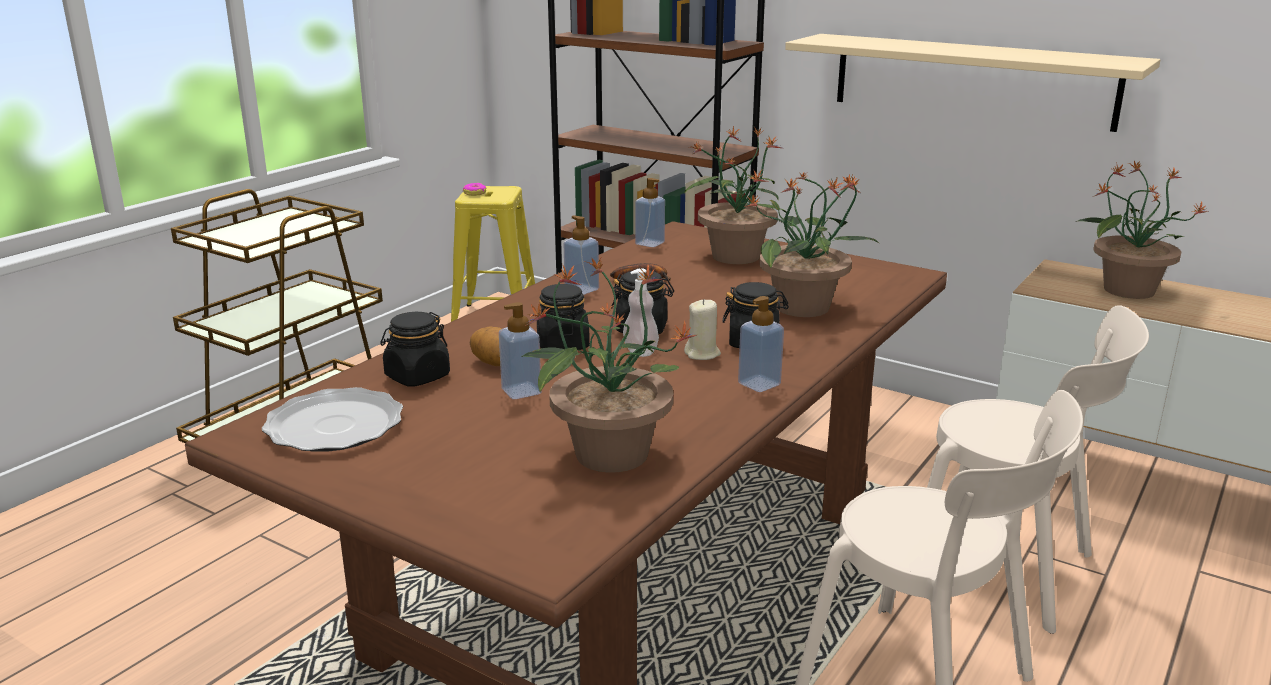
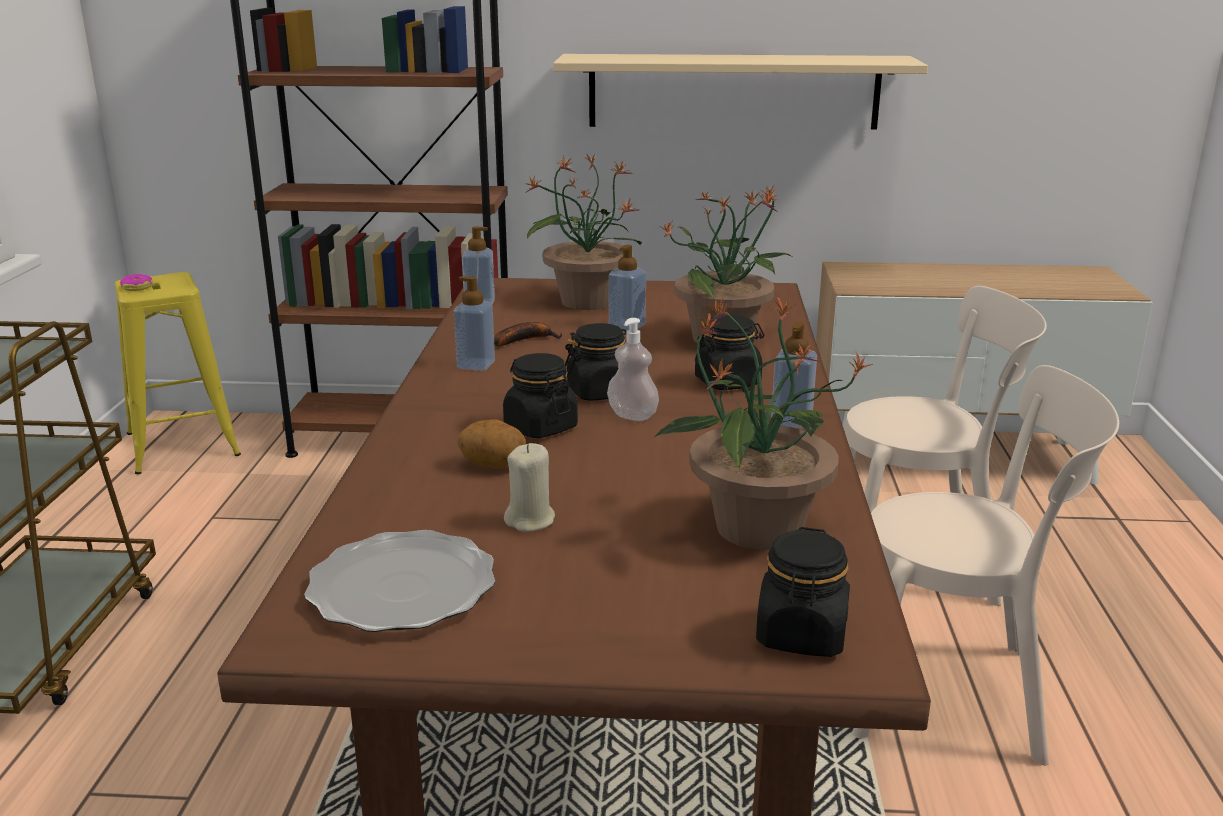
camera: 30 degrees left, 0 degrees up
black jar [380,312,450,386] -> black jar moved to [756,527,850,657]
soap dispenser [499,302,541,399] -> soap dispenser moved to [609,245,646,331]
beige candle [684,299,721,360] -> beige candle moved to [504,443,555,532]
potted plant [1076,160,1209,299] -> none

